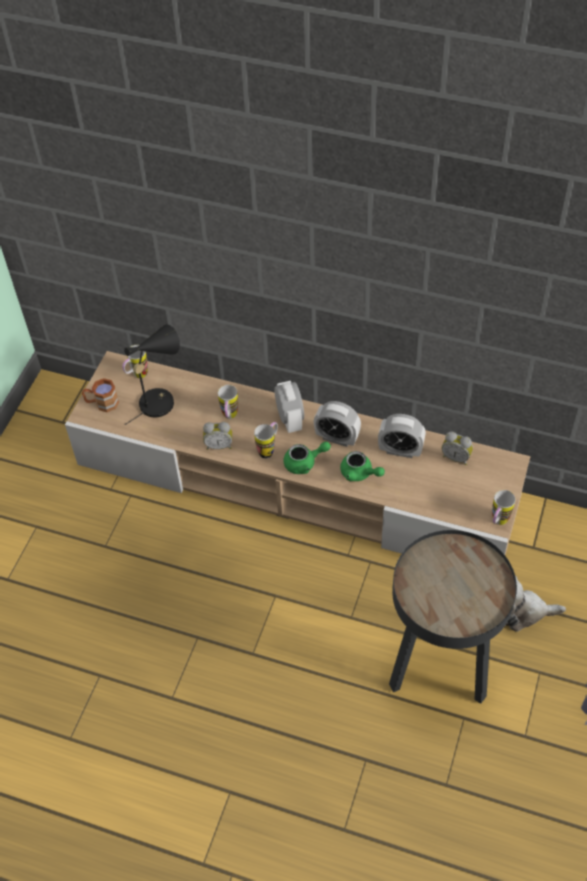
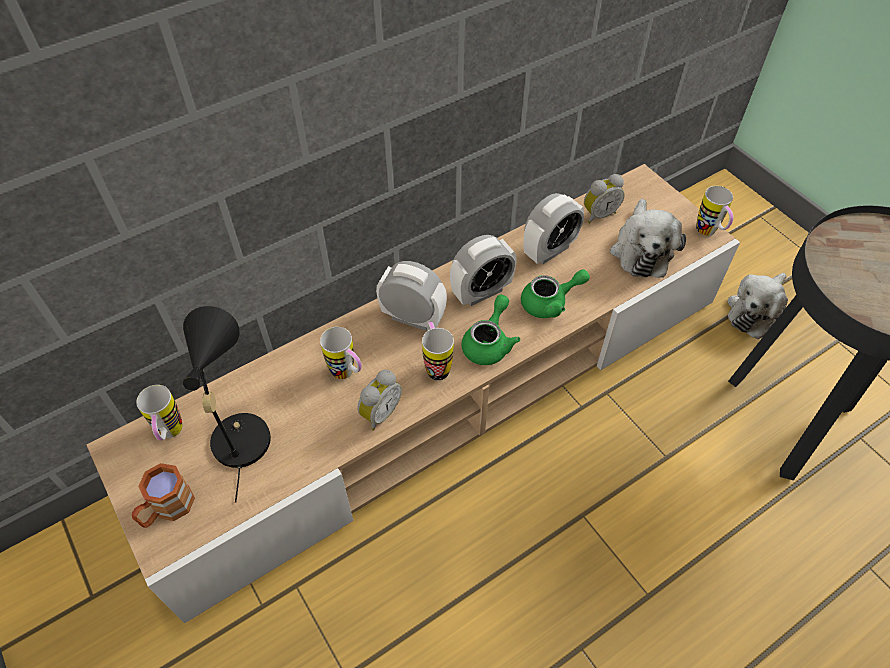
camera: 55 degrees left, 0 degrees up
none -> plush toy [610,199,686,278]

